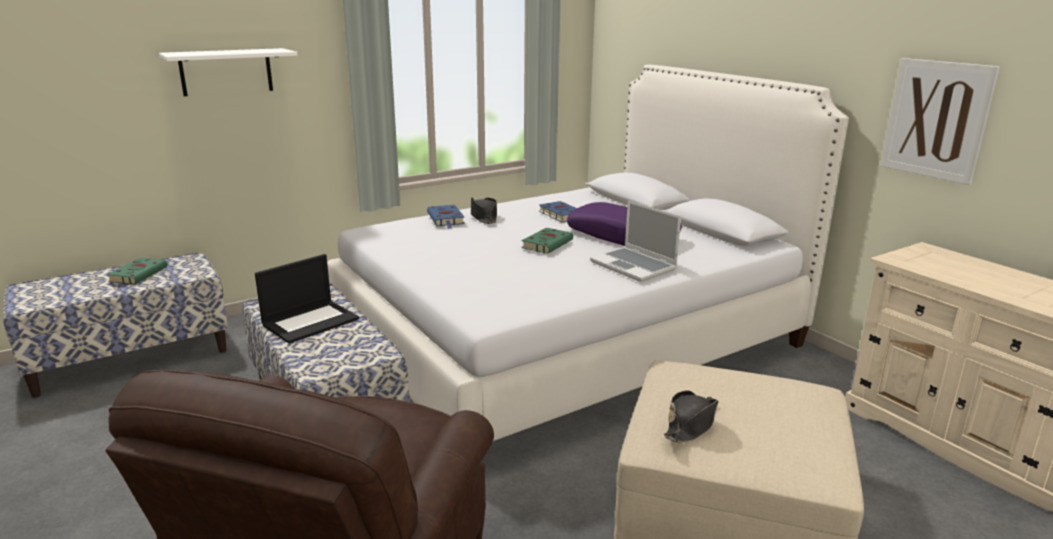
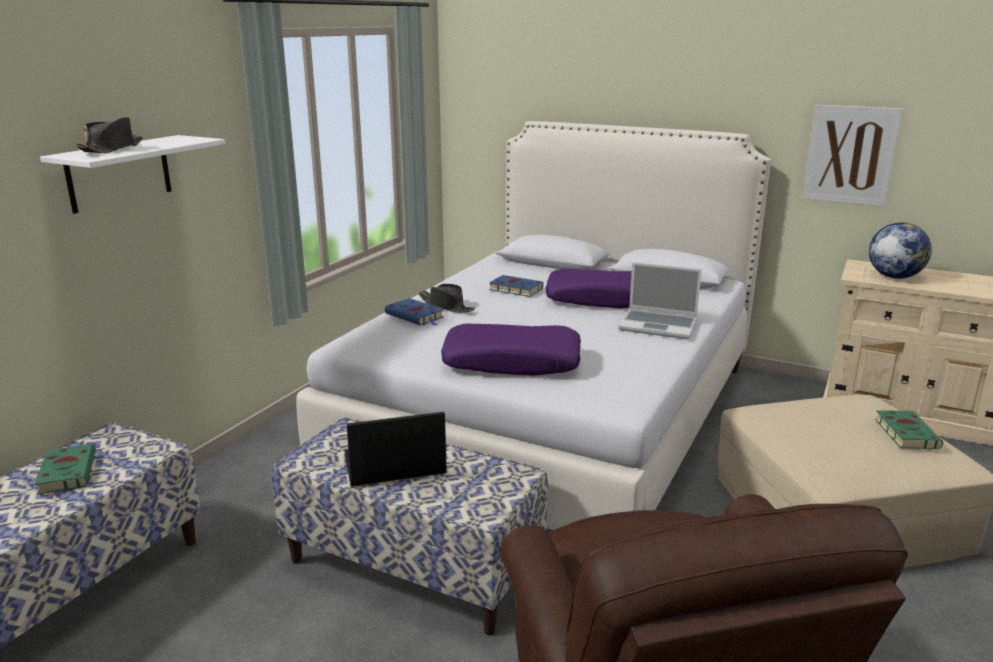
camera: 30 degrees left, 0 degrees up
laptop [255,254,359,344] -> laptop turned 120 degrees counterclockwise [345,412,447,486]
green book [522,228,573,254] -> green book moved to [875,410,943,449]
black hat [664,390,718,442] -> black hat moved to [75,117,142,153]
none -> purple pillow [441,323,581,376]
none -> globe [869,223,932,279]

